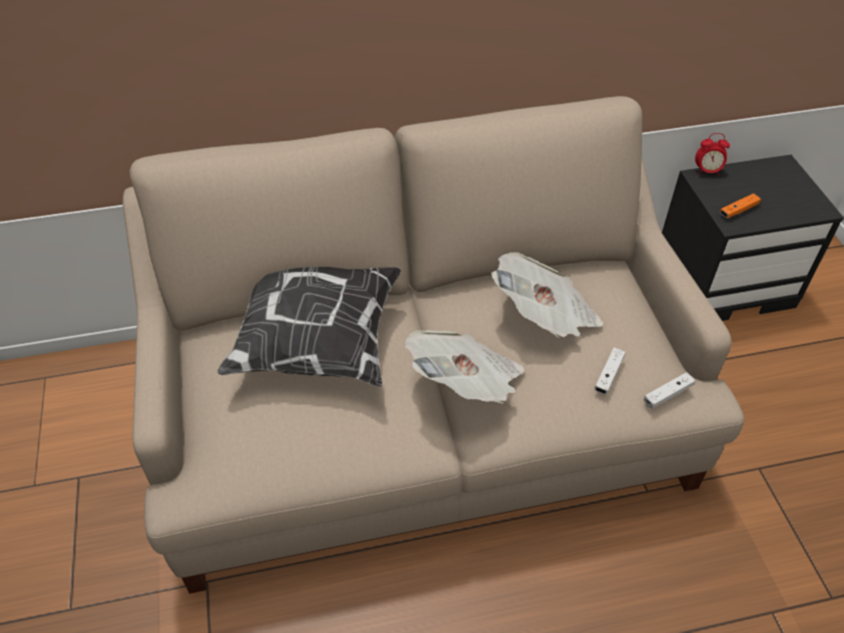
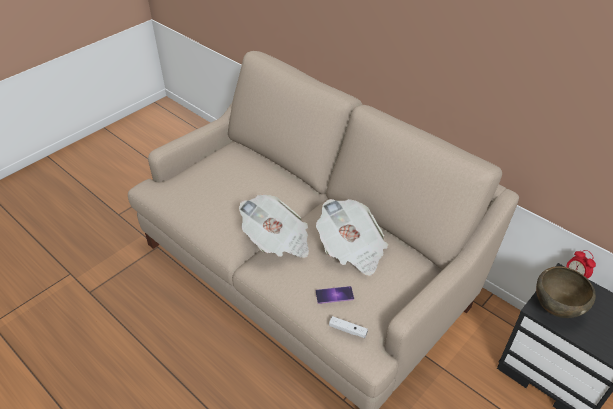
camera: 55 degrees right, 5 degrees down
pillow [217,267,401,387] -> none
white game controller [594,348,626,394] -> phone [316,286,354,304]
orange game controller [720,193,761,218] -> brown bowl [536,266,596,318]

